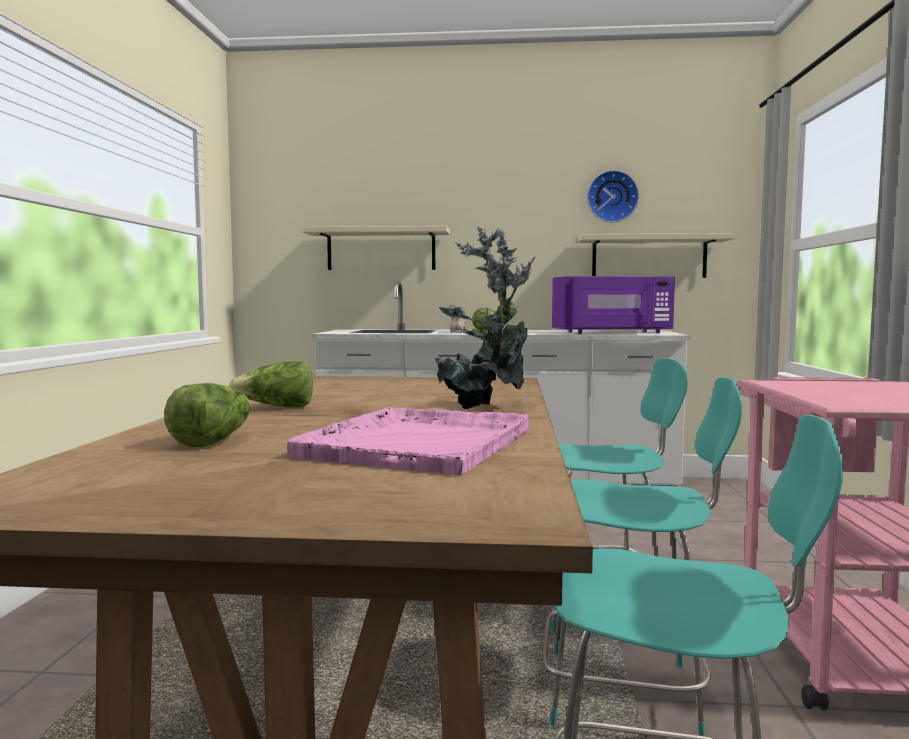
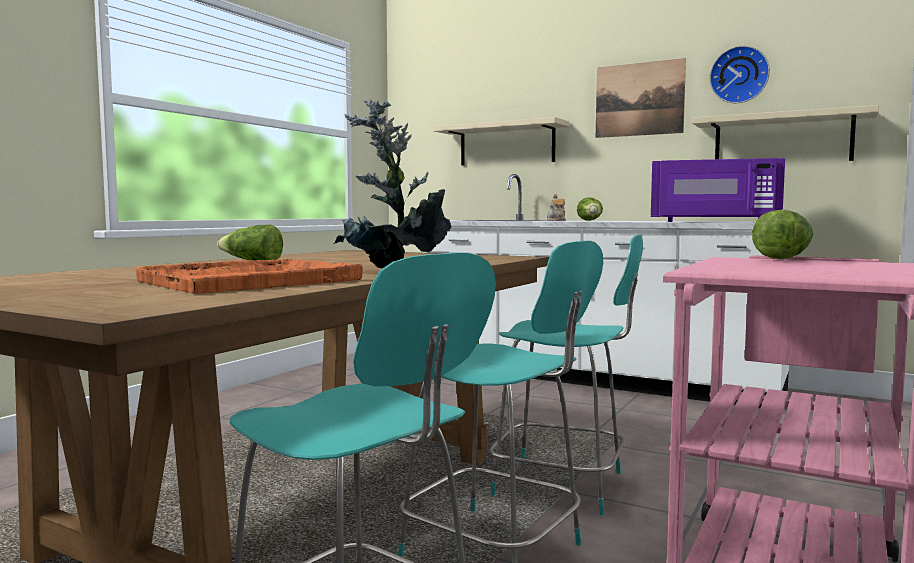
camera: 25 degrees right, 0 degrees up
lettuce [164,383,251,447] -> lettuce moved to [752,210,813,259]
pink tray [287,407,529,475] -> orange tray [136,259,363,294]
none -> picture [596,58,686,138]

